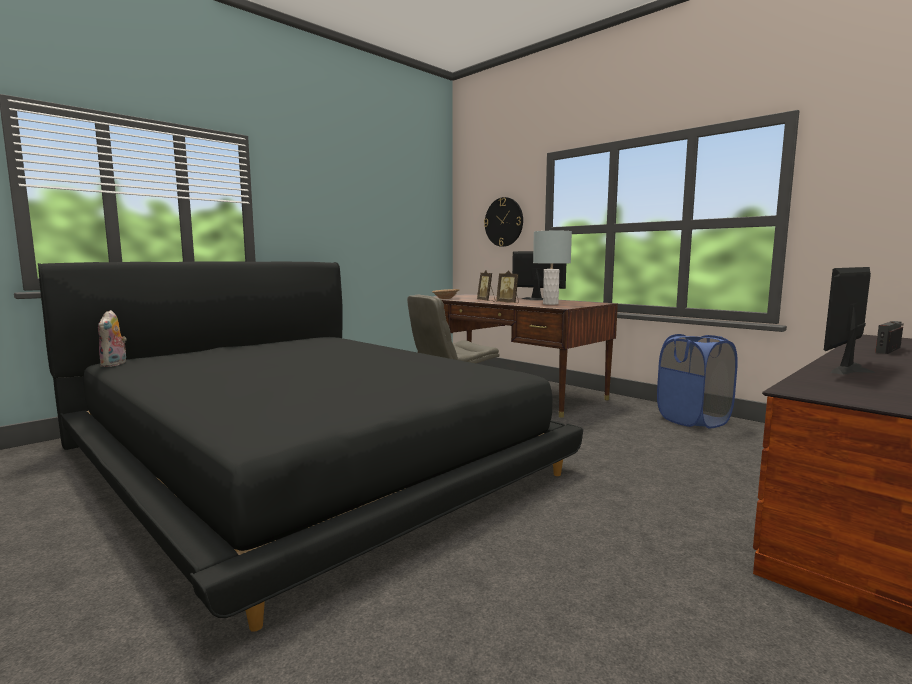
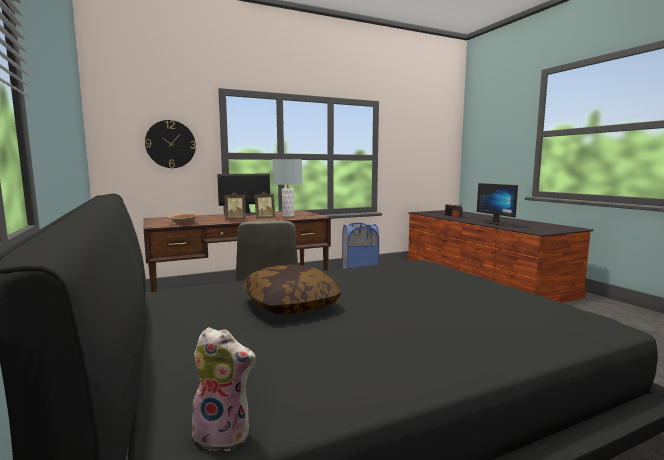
camera: 70 degrees left, 0 degrees up
none -> pillow [243,265,341,314]

